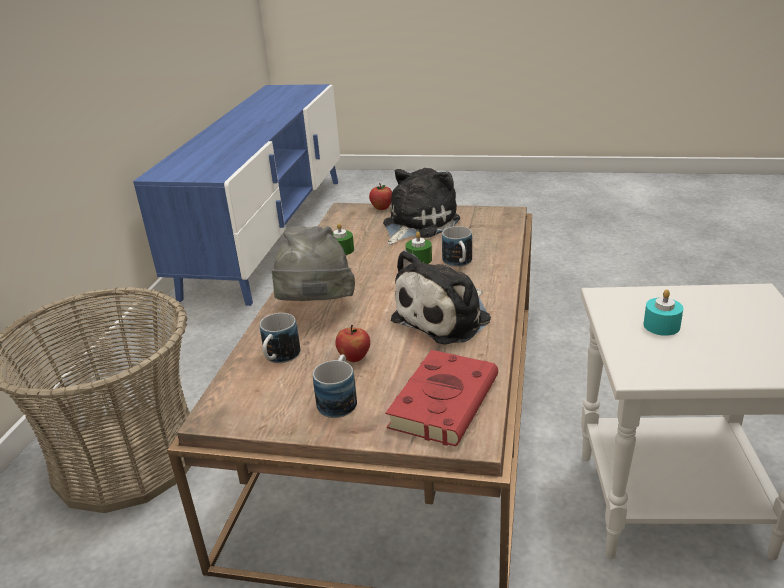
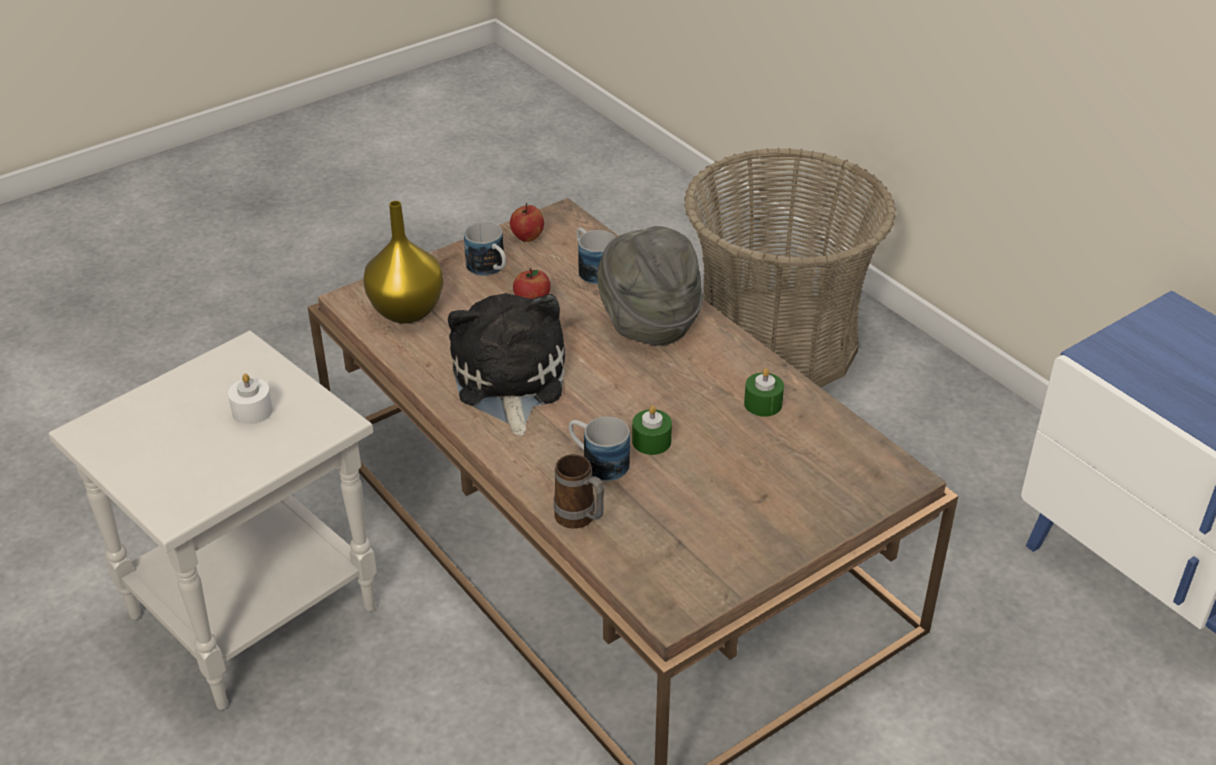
camera: 130 degrees right, 10 degrees up
apple [369,183,392,210] -> apple moved to [510,203,544,242]
plush toy [383,168,460,245] -> none
red book [385,350,498,446] -> yellow vase [363,201,443,323]
turquoise candle [643,289,683,336] -> white candle [228,373,273,425]
none -> mug [554,454,604,529]

